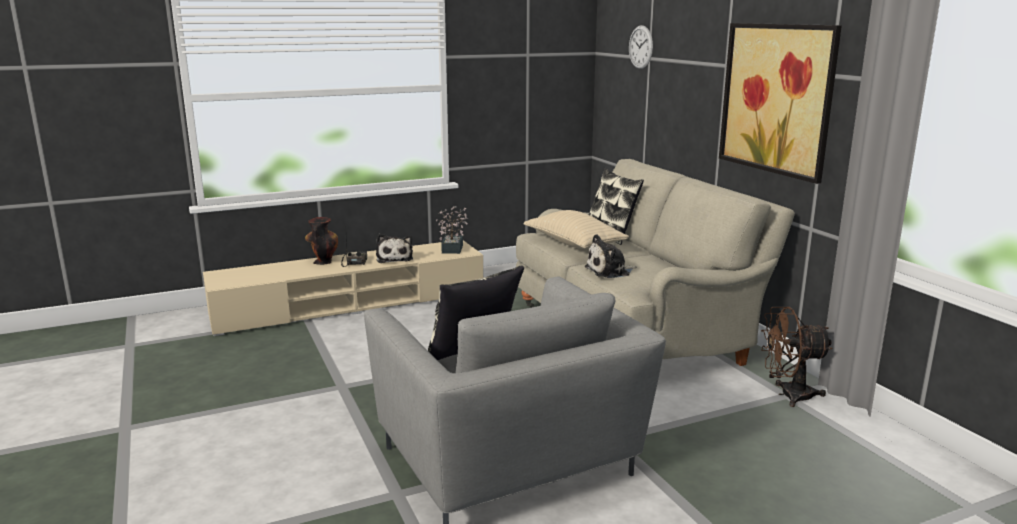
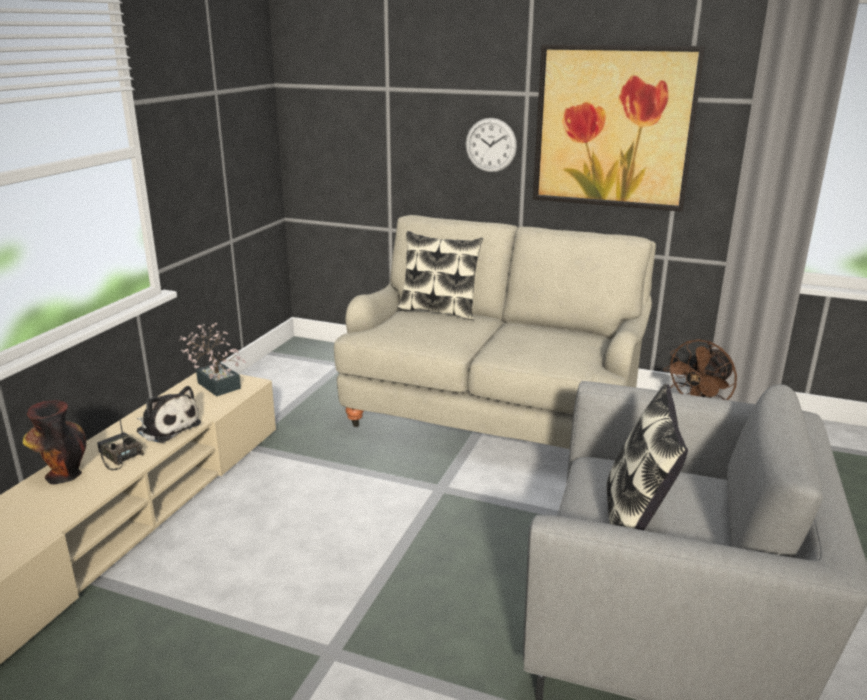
camera: 45 degrees left, 5 degrees up
beige pillow [523,210,629,249] -> none
plush toy [585,234,637,278] -> none
wall clock [629,25,653,69] -> wall clock moved to [465,118,517,173]

